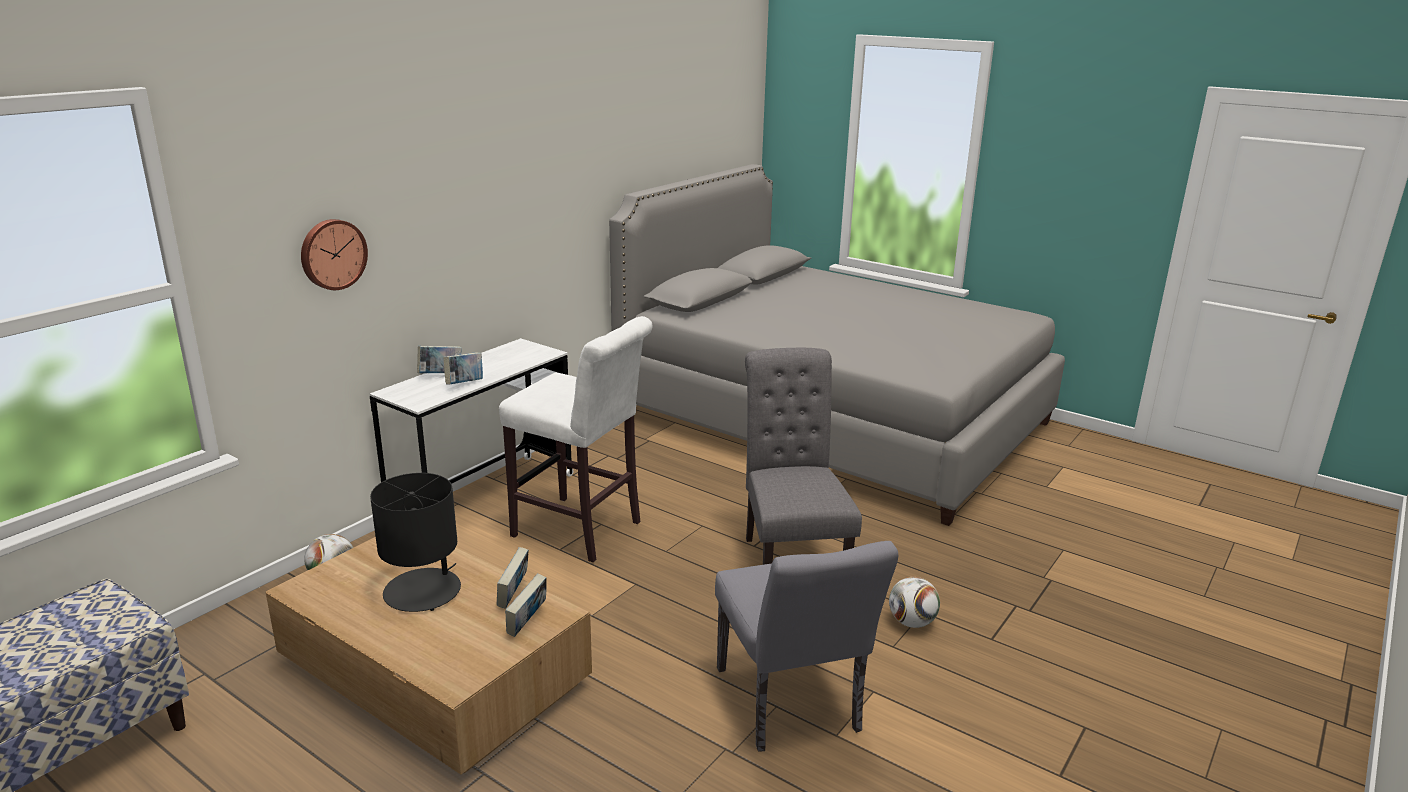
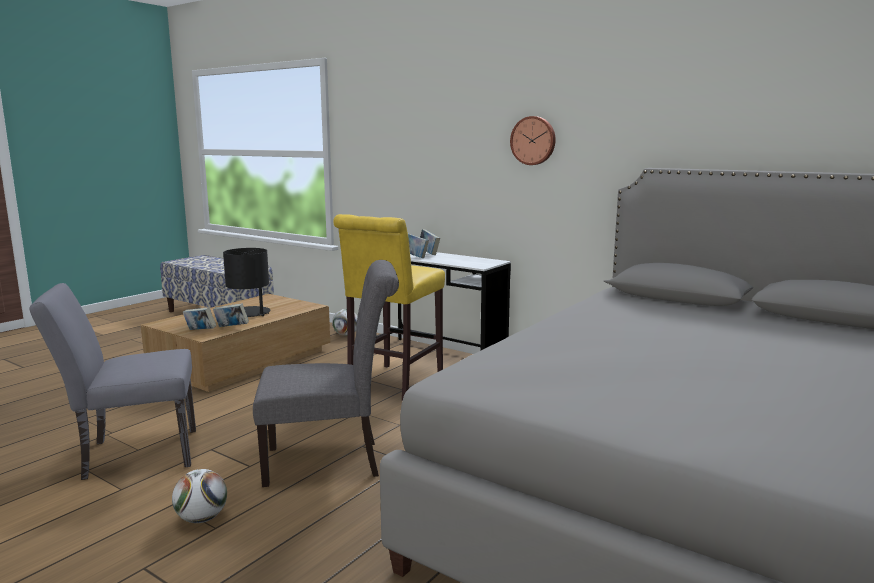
camera: 90 degrees right, 10 degrees down
wall clock [301,219,368,290] -> wall clock moved to [510,116,556,165]
white stool [499,316,653,562] -> yellow stool [333,214,445,401]

